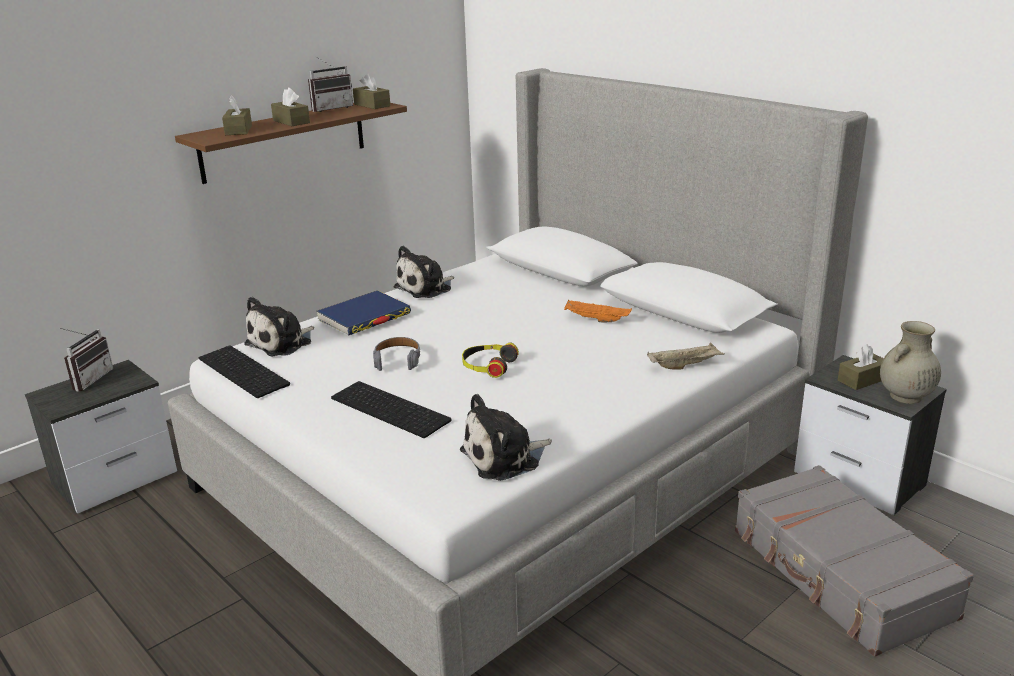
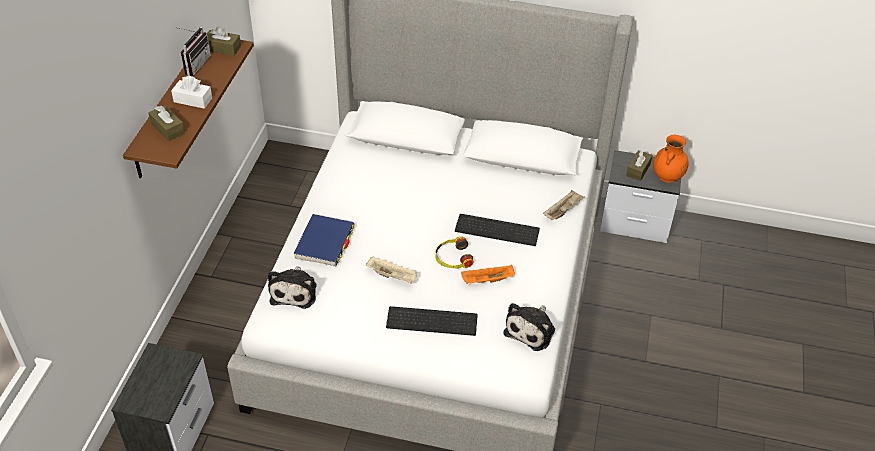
camera: 35 degrees left, 20 degrees up
radio [60,328,114,392] -> none
keyboard [199,345,290,398] -> keyboard moved to [455,214,540,246]
brown tissue box [271,87,310,126] -> white tissue box [171,76,212,109]
grey headphones [373,337,421,371] -> beige tray [366,256,417,284]
plush toy [394,246,454,298] -> none
orange tray [564,300,632,323] -> orange tray moved to [461,265,515,284]
grey suitcase [735,465,974,657] -> none
beige vase [880,321,941,404] -> orange vase [653,135,689,183]

